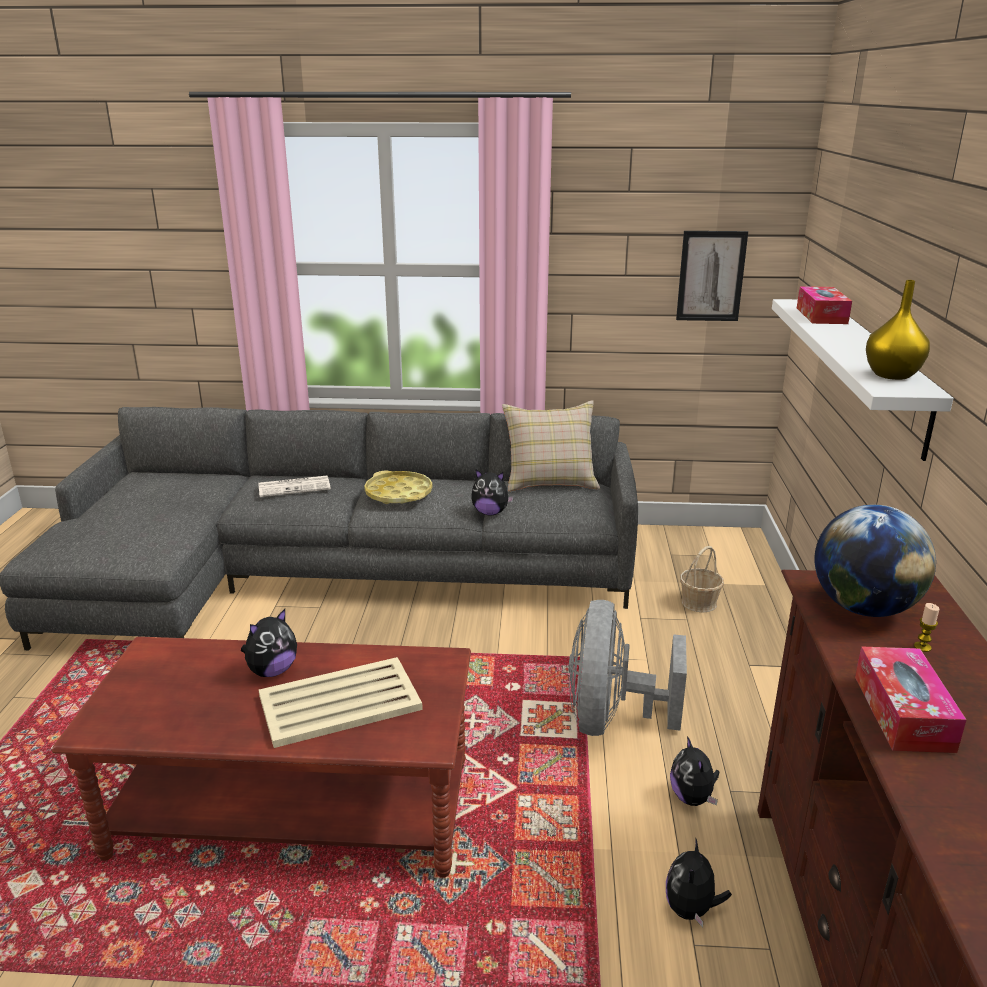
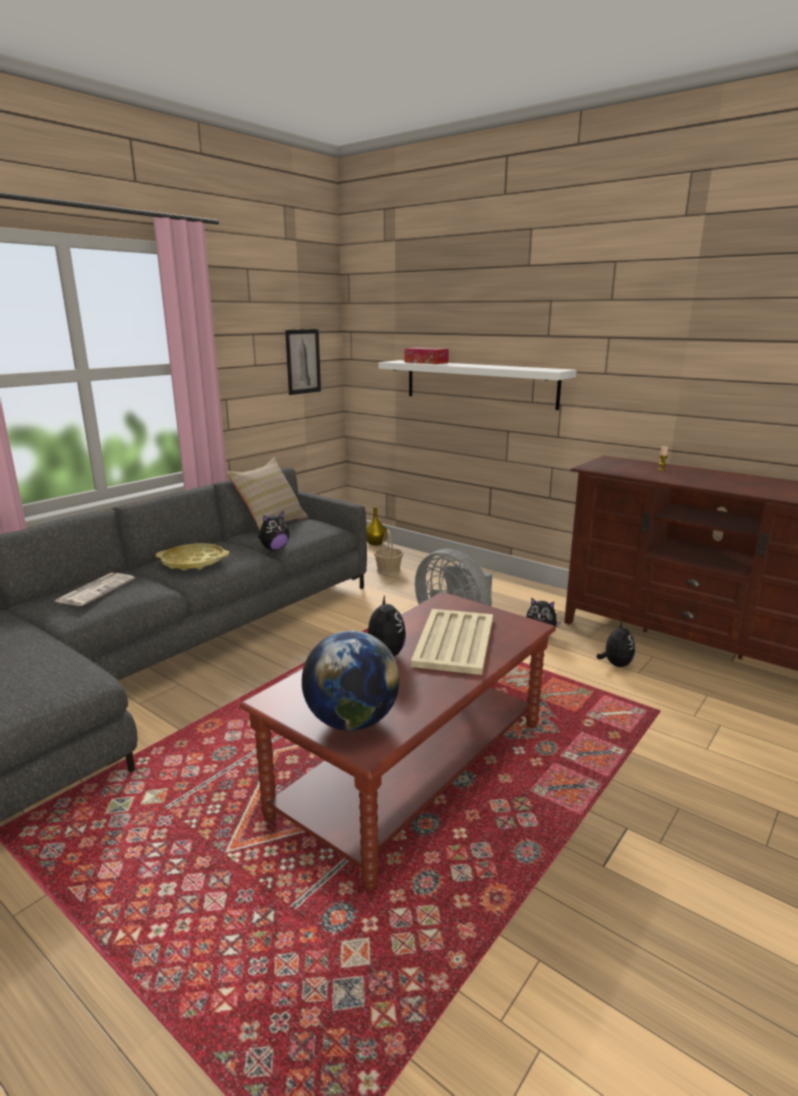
camera: 55 degrees left, 5 degrees down
plush toy [666,839,732,927] -> plush toy turned 135 degrees counterclockwise [597,622,635,667]
globe [815,505,936,617] -> globe moved to [302,631,400,731]
tissue box [855,646,966,753] -> none
yellow vase [866,280,930,380] -> yellow vase moved to [367,506,387,546]

